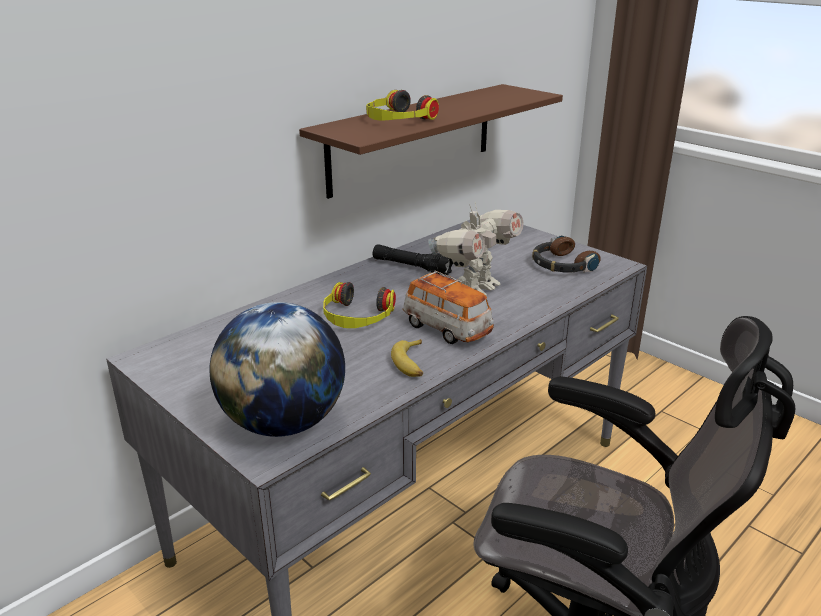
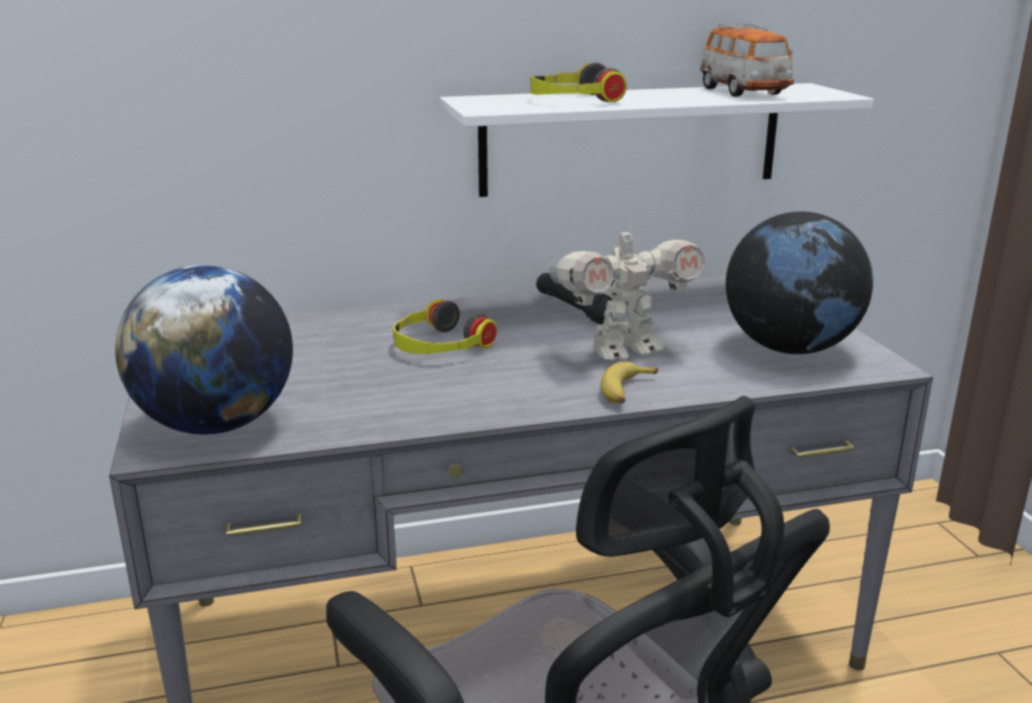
camera: 30 degrees right, 5 degrees down
brown shelf [299,84,563,199] -> white shelf [440,83,874,197]
banana [391,339,423,377] -> banana moved to [601,362,658,404]
toy car [403,271,494,344] -> toy car moved to [700,23,794,97]
headphones [532,235,601,273] -> globe [726,212,873,354]

